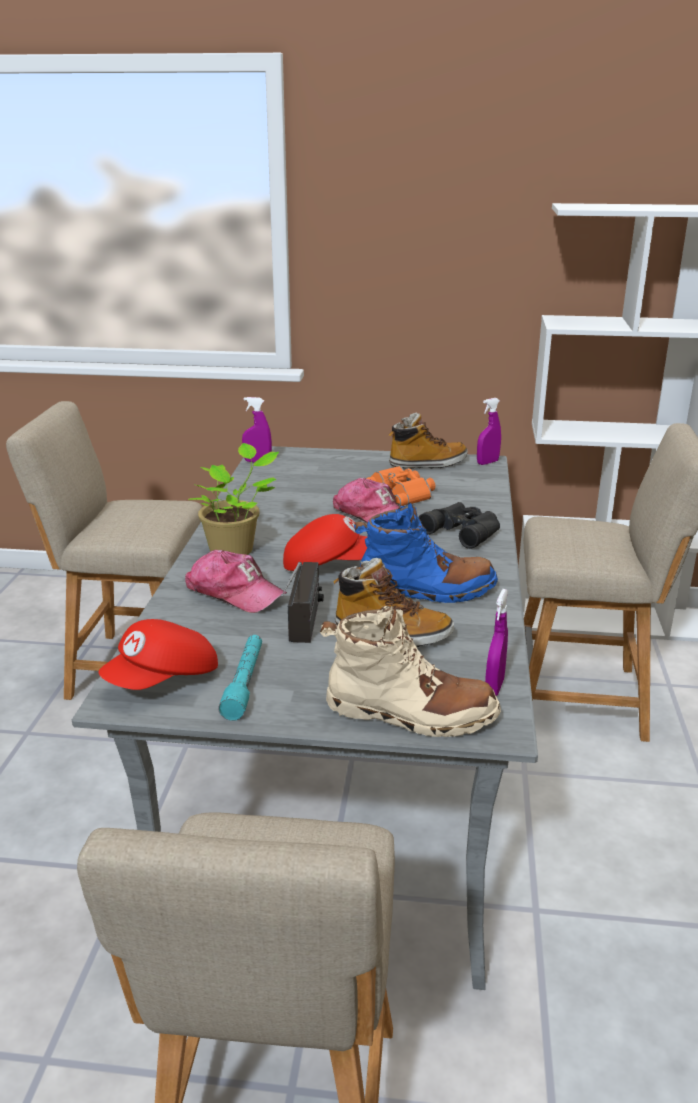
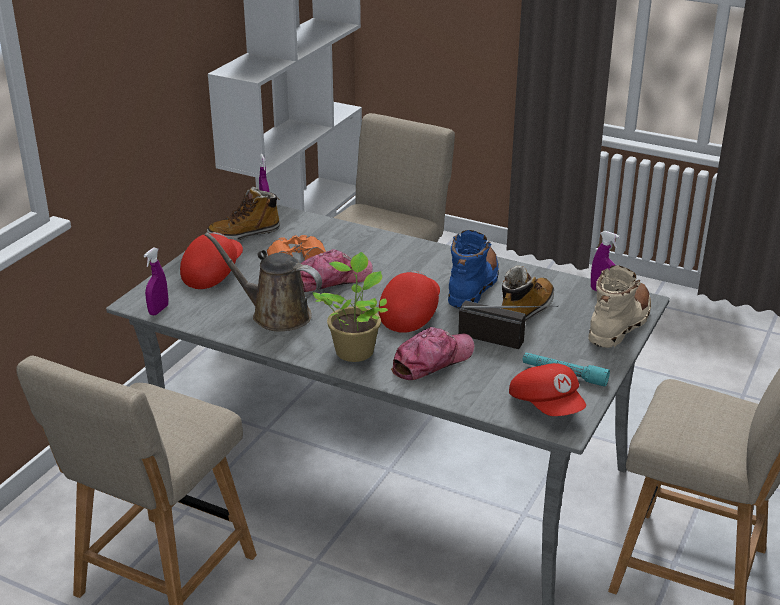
camera: 70 degrees left, 5 degrees up
boot [389,413,468,469] -> boot turned 120 degrees counterclockwise [207,187,280,241]
black binoculars [418,502,500,549] -> none
none -> red cap [180,232,243,289]
none -> brown watering can [205,232,322,331]

